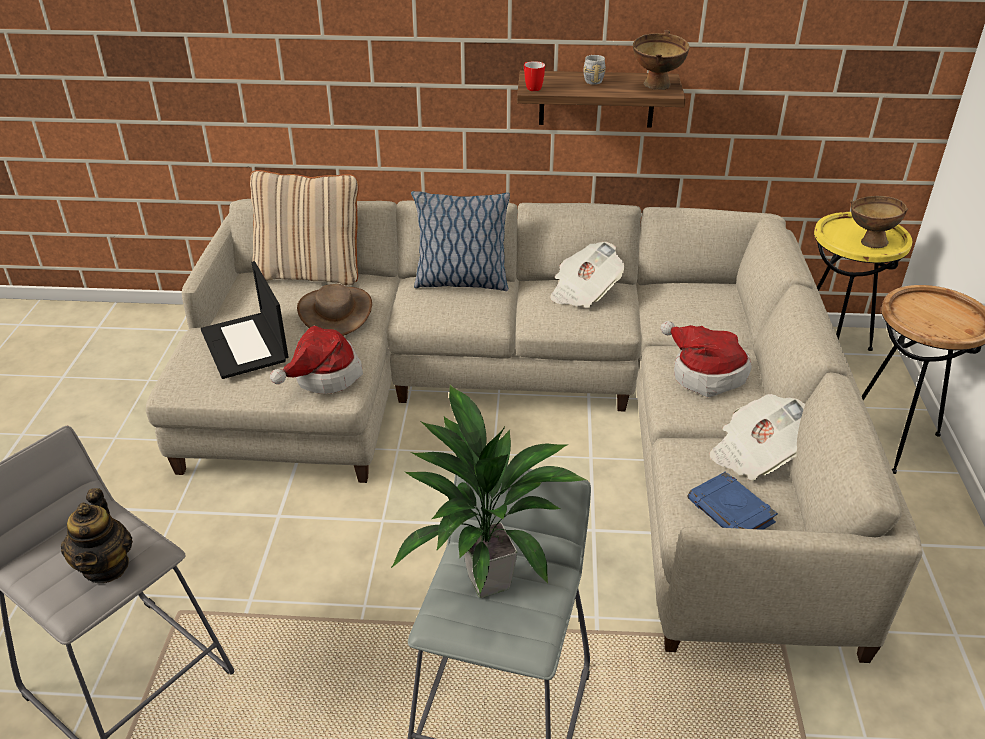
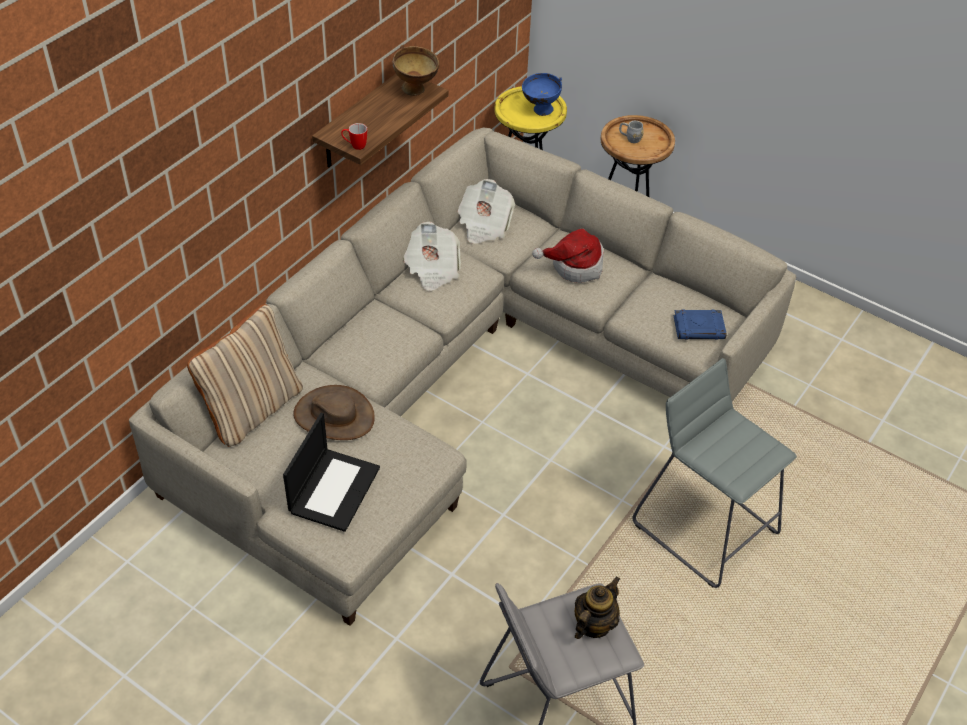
camera: 60 degrees left, 10 degrees up
teapot [61,488,133,583] -> teapot turned 75 degrees counterclockwise [575,576,620,639]
laptop [201,261,288,379] -> laptop turned 75 degrees counterclockwise [283,413,380,532]
hat [270,326,363,394] -> none
potted plant [391,385,587,598] -> none
pillow [411,191,510,291] -> none
grey mug [584,55,606,85] -> grey mug moved to [619,121,644,143]
newspaper [709,394,805,481] -> newspaper moved to [457,179,515,243]
brown bowl [850,196,908,248] -> blue bowl [522,73,562,116]

